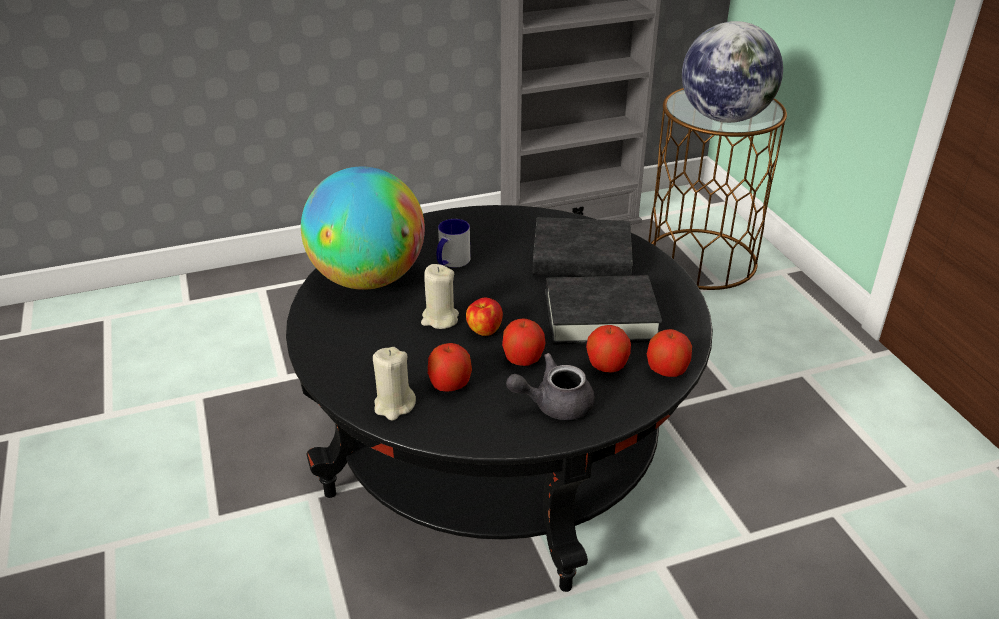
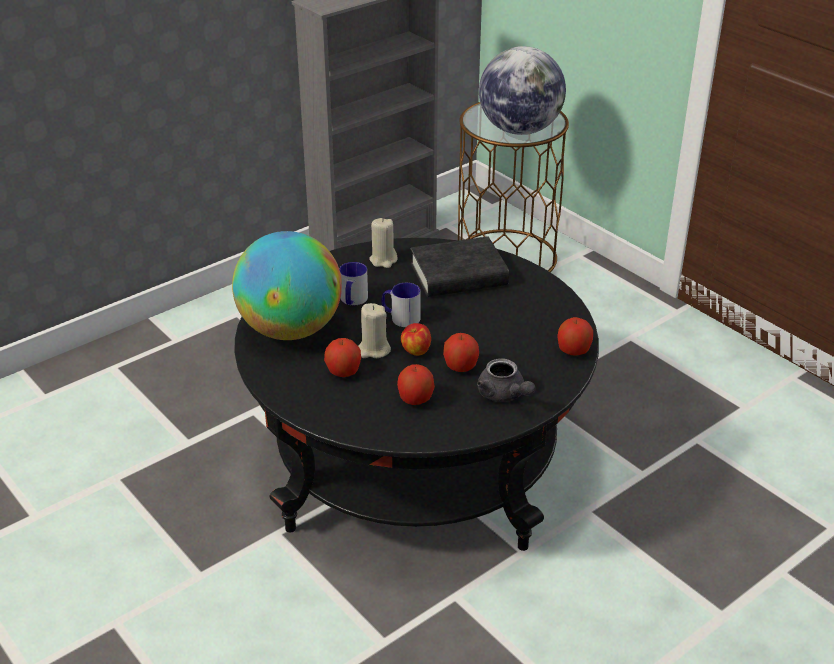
camera: 20 degrees left, 0 degrees up
beige candle [373,347,416,421] -> beige candle moved to [369,218,398,268]
grey teapot [506,353,595,420] -> grey teapot turned 90 degrees counterclockwise [477,358,536,402]
black book [546,275,663,344] -> none
apple [586,325,631,373] -> apple moved to [324,338,361,377]
none -> mug [381,283,420,327]

